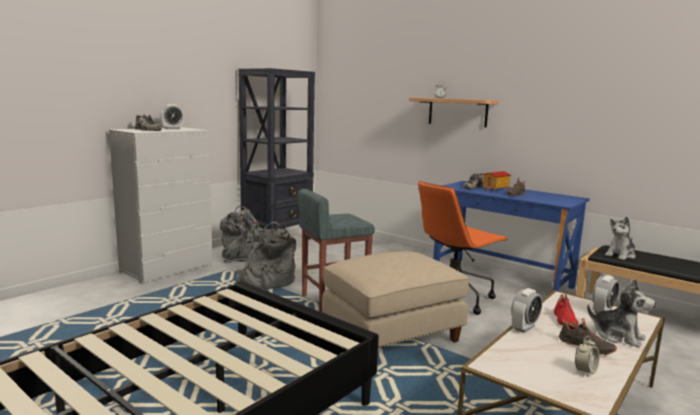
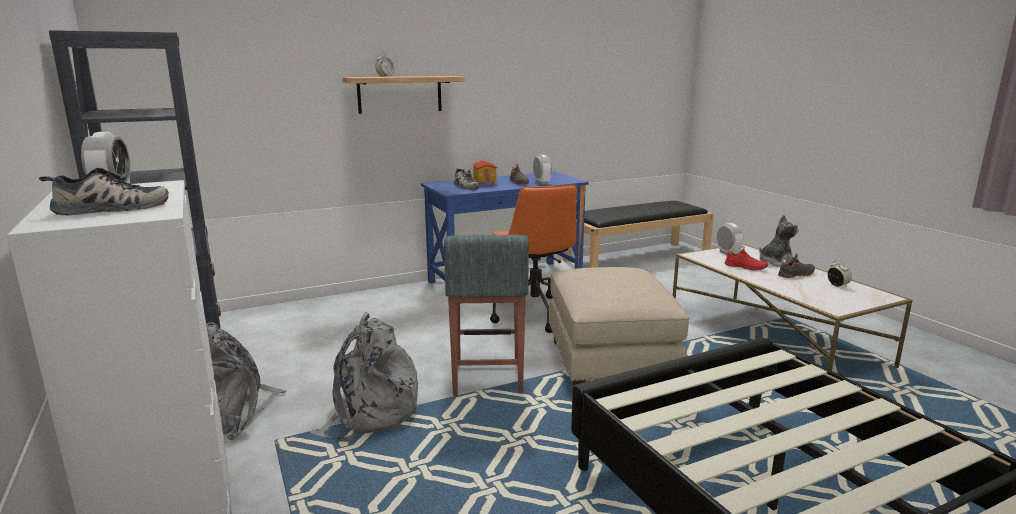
camera: 65 degrees left, 5 degrees up
alarm clock [511,288,542,333] -> alarm clock moved to [533,155,552,184]
plush toy [605,217,636,260] -> none

